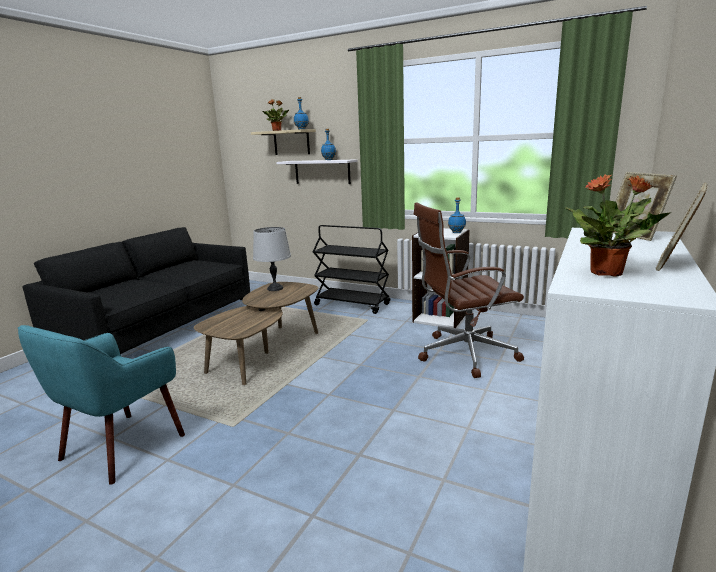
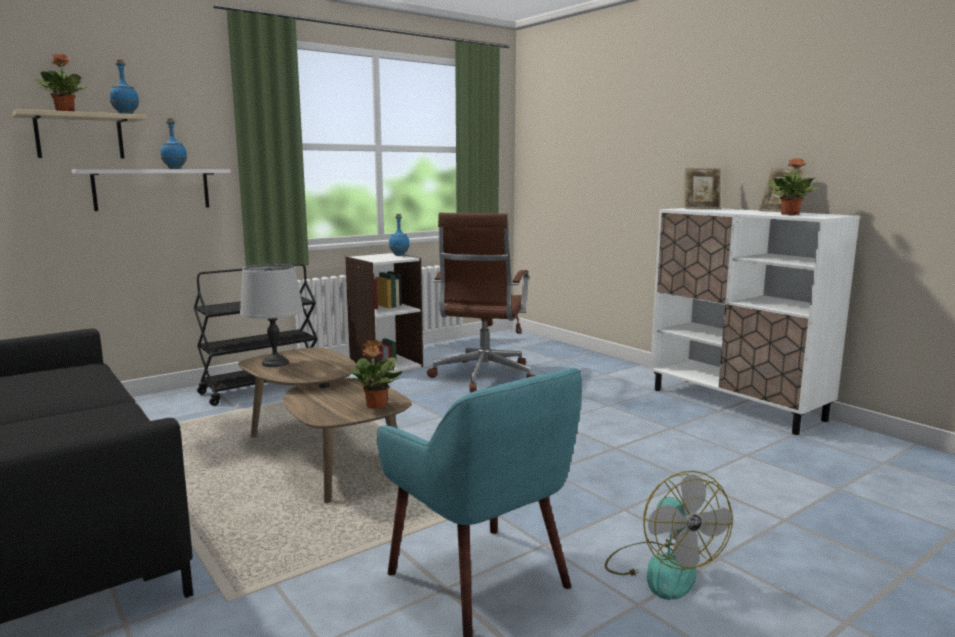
camera: 65 degrees left, 5 degrees down
none -> potted plant [348,340,403,409]
none -> fan [605,471,733,600]

